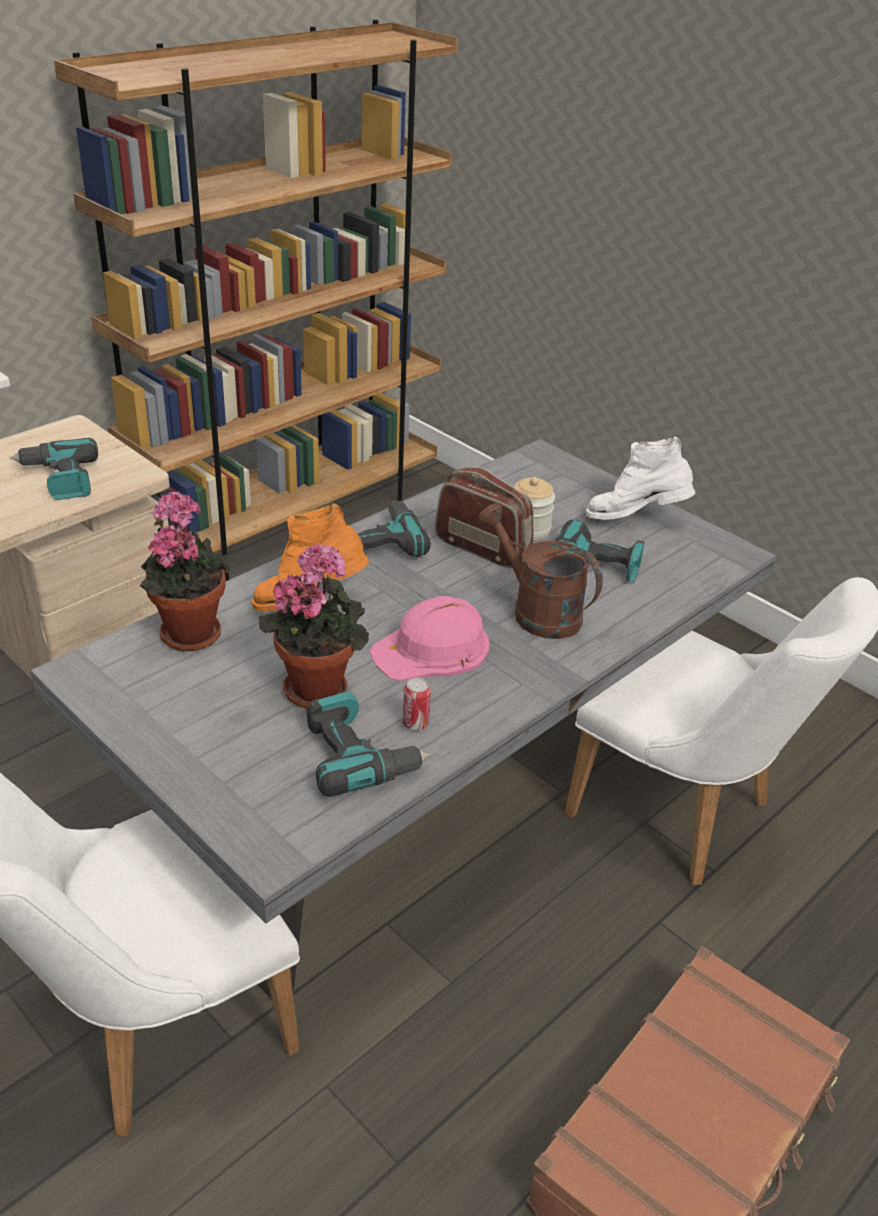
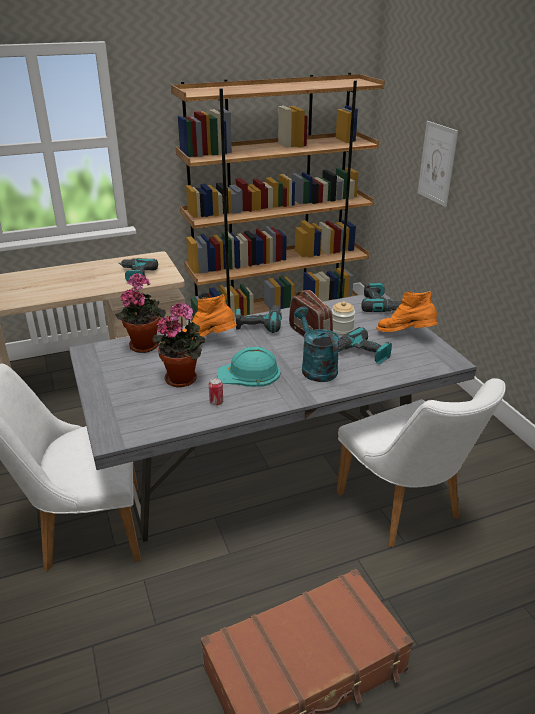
camera: 25 degrees right, 5 degrees down
power drill [307,692,432,797] -> power drill moved to [361,283,402,312]
pink hard hat [369,596,489,681] -> turquoise hard hat [217,347,280,387]
brown watering can [477,503,603,639] -> turquoise watering can [294,307,340,382]
white boot [586,437,695,520] -> orange boot [376,291,438,332]
none -> picture [418,121,458,207]

